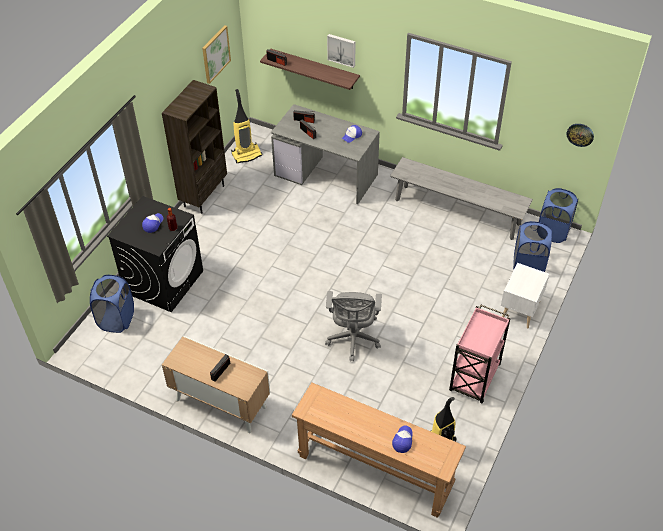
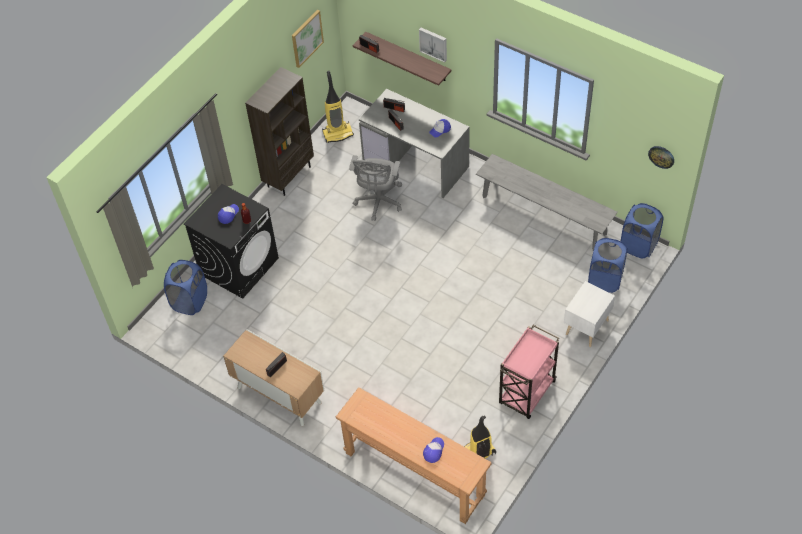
camera: 10 degrees right, 5 degrees up
grey office chair [325,291,382,362] -> grey office chair moved to [349,155,402,221]

